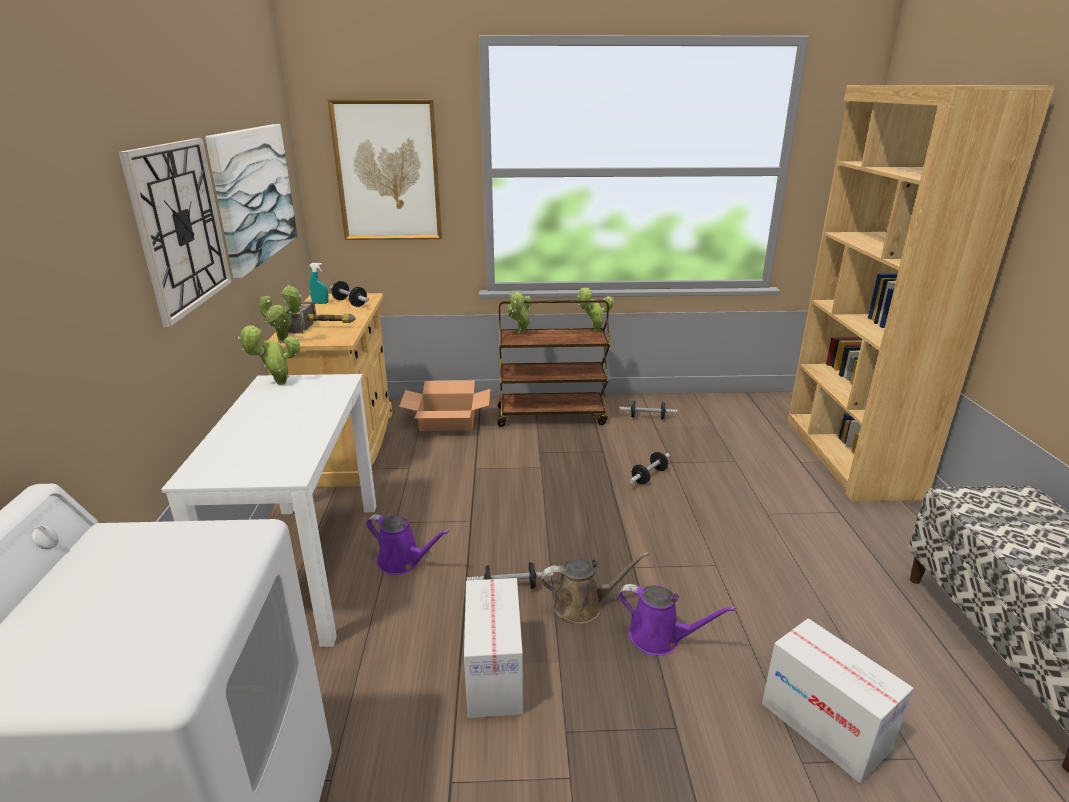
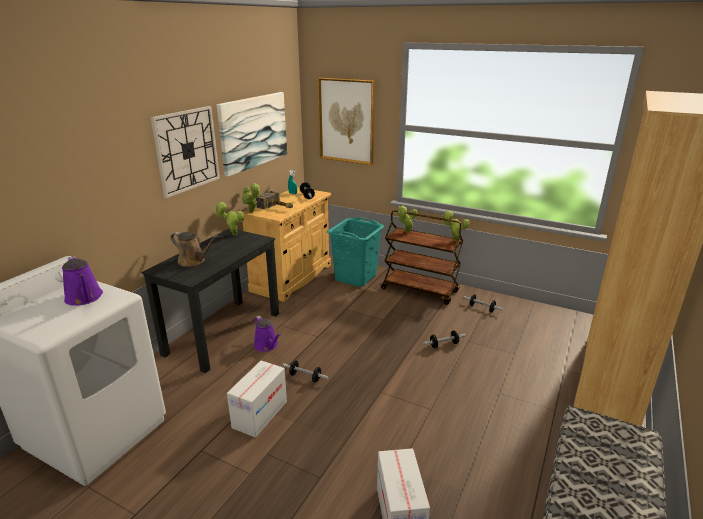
camera: 30 degrees right, 0 degrees up
white desk [161,374,376,647] -> black desk [142,229,279,373]
cardboard box [399,381,490,431] -> turquoise laundry basket [327,217,384,287]
brown watering can [541,552,649,624] -> brown watering can moved to [170,232,218,267]
purple watering can [618,584,736,656] -> purple watering can moved to [62,256,103,306]

